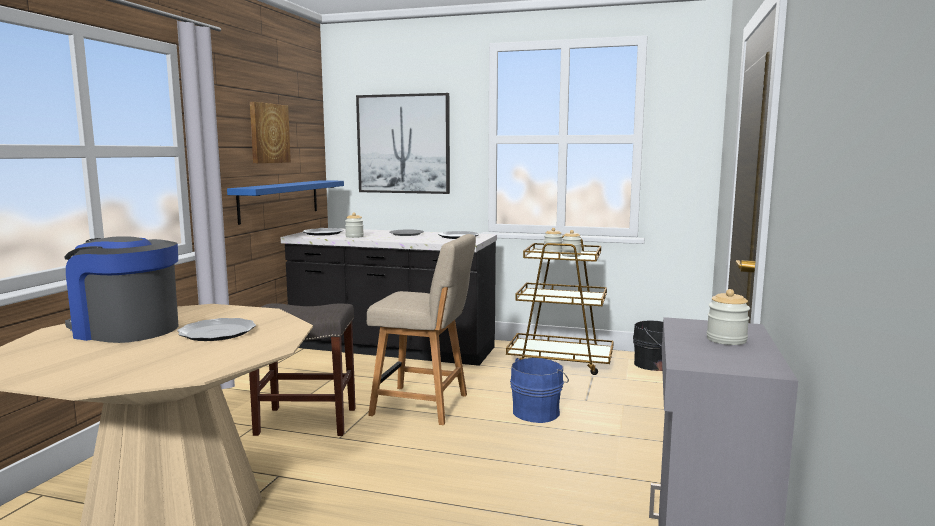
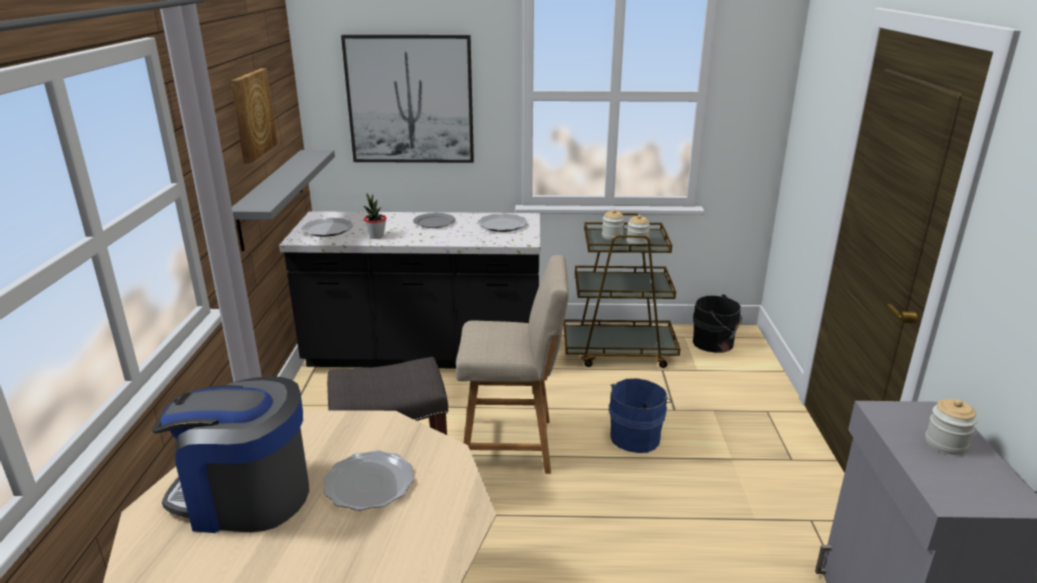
camera: 15 degrees left, 15 degrees up
blue shelf [227,180,344,225] -> grey shelf [232,150,335,251]
jar [345,213,364,238] -> potted plant [363,194,386,239]

